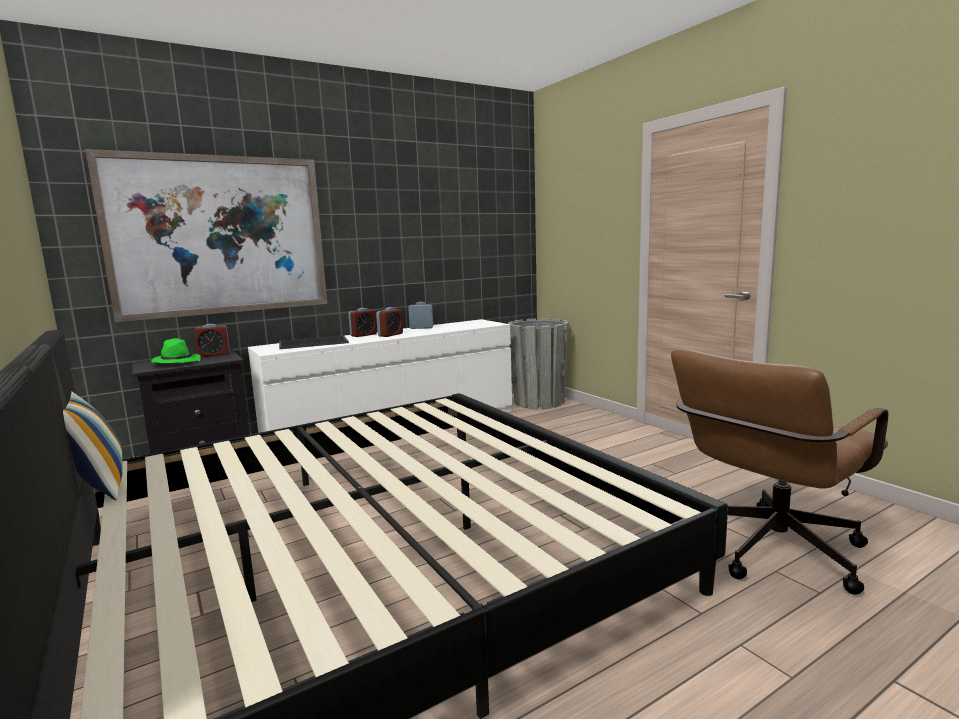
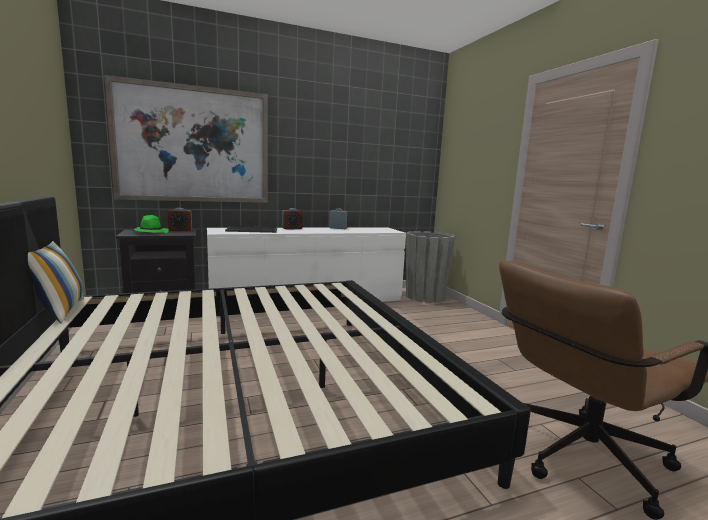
camera: 10 degrees right, 0 degrees up
alarm clock [376,307,403,337] -> none

